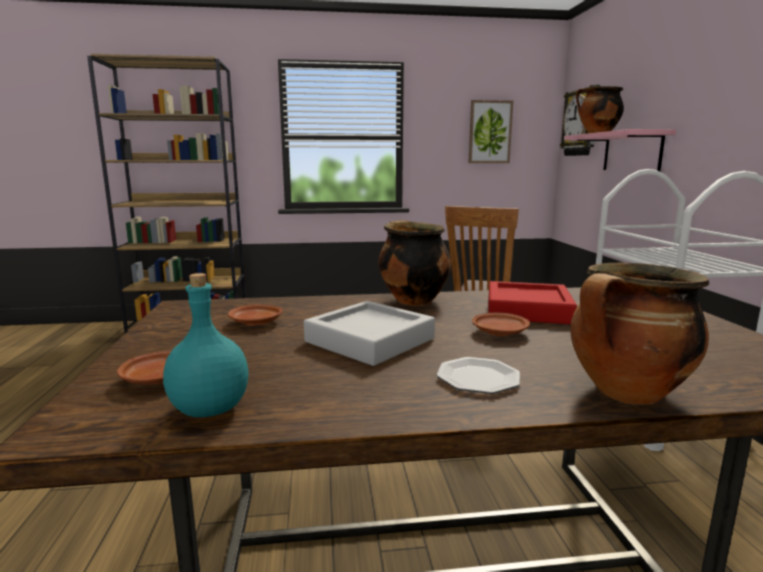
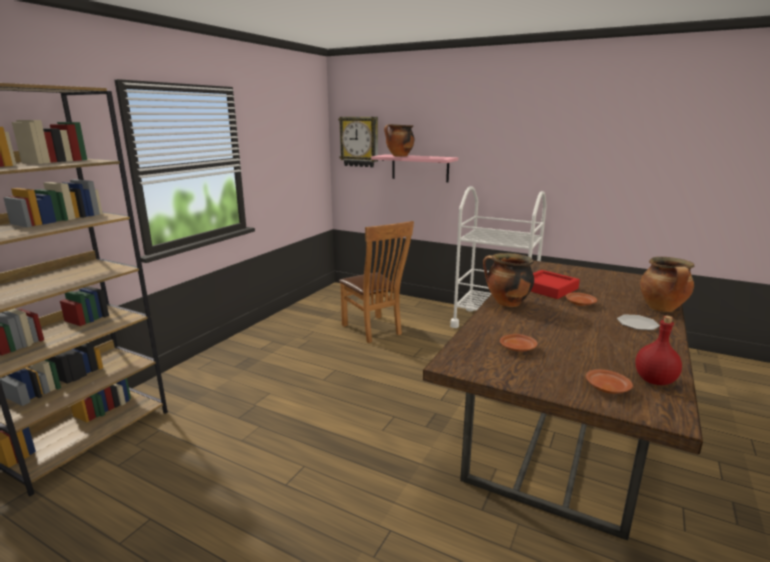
camera: 55 degrees left, 5 degrees up
turquoise bottle [163,273,249,417] -> red bottle [635,316,682,385]
grey tray [304,301,435,366] -> none
picture [469,100,513,163] -> none

